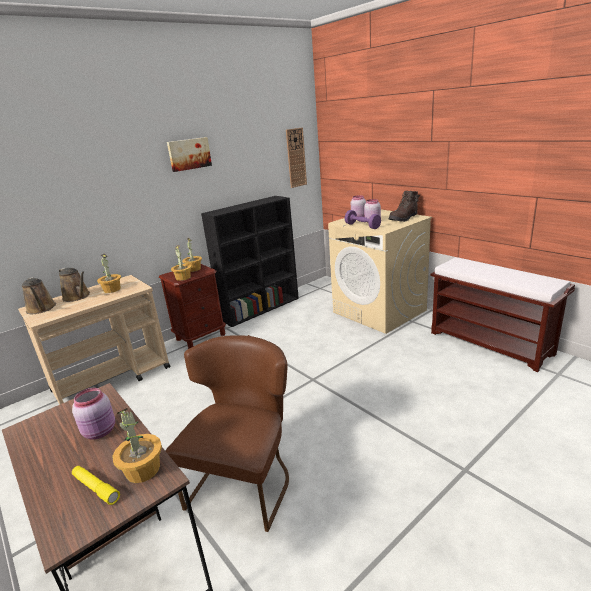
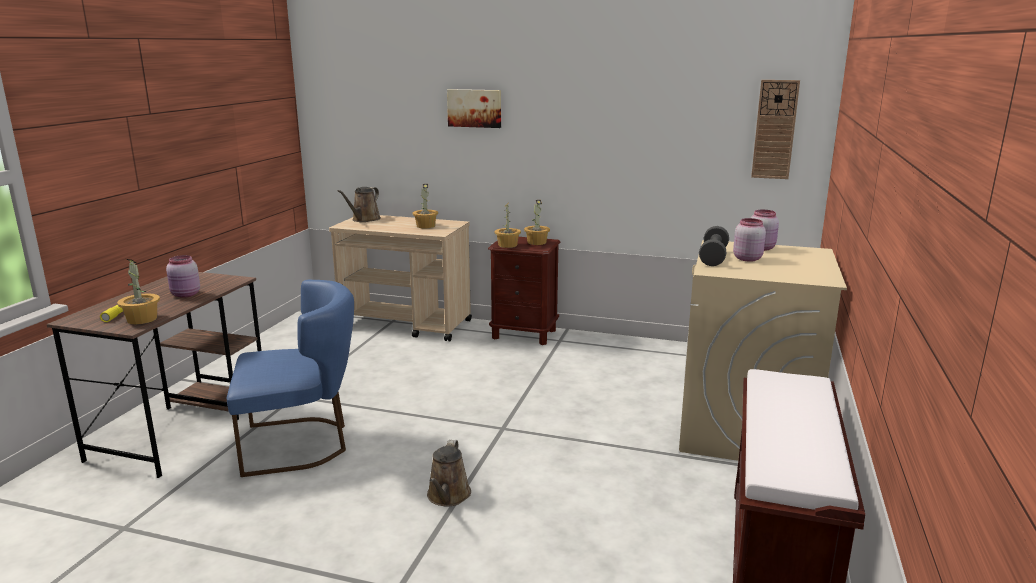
camera: 55 degrees right, 5 degrees down
brown watering can [59,268,90,302] -> brown watering can moved to [427,440,471,506]
brown chair [165,335,289,532] -> blue chair [227,280,354,477]
picture [167,137,212,172] -> picture moved to [447,89,501,128]
black bookcase [201,196,299,327] -> none
purple dumbbell [345,210,381,229] -> grey dumbbell [699,226,729,266]
brown boot [389,191,420,222] -> none

